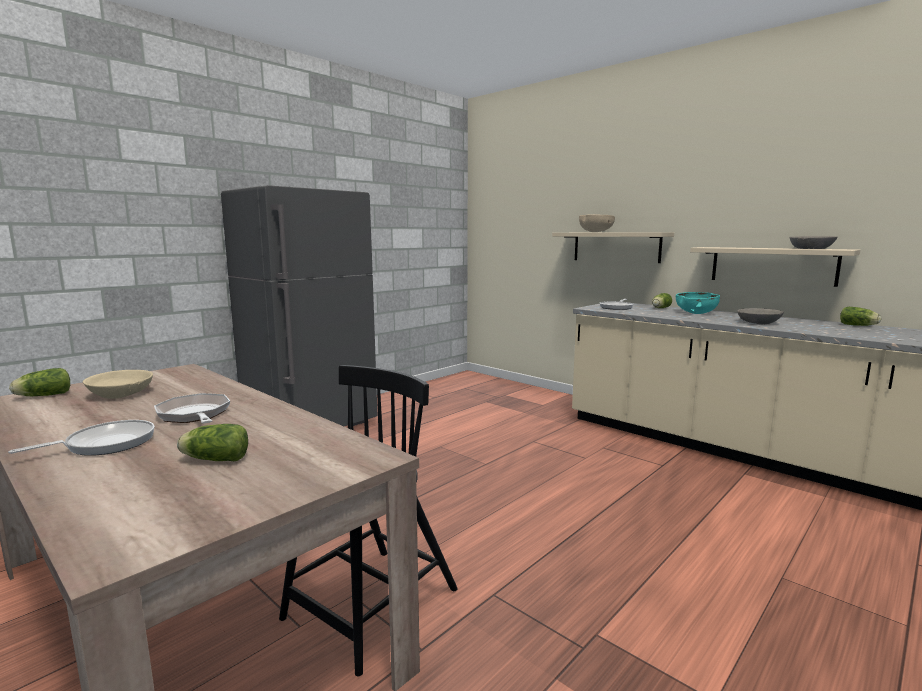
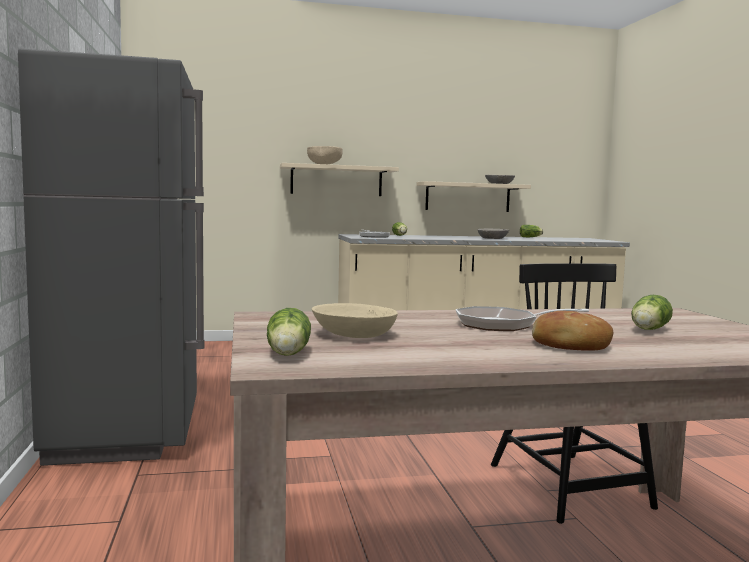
camera: 55 degrees left, 5 degrees down
frying pan [8,420,155,456] -> bread [532,311,613,351]
turquoise bowl [676,292,720,314] -> none

